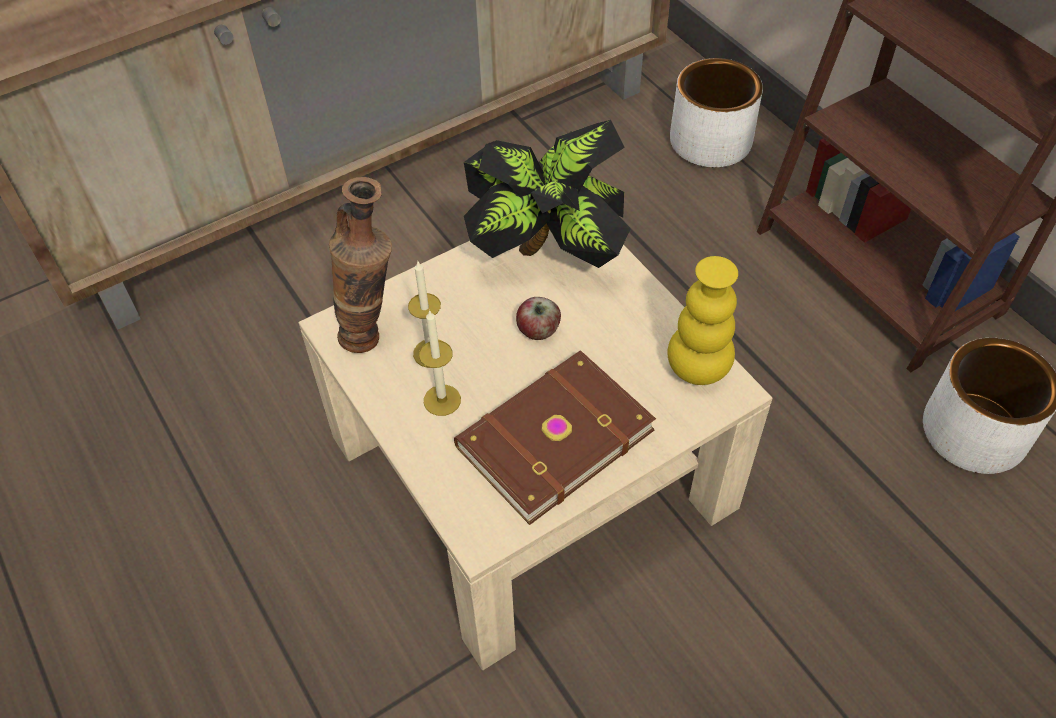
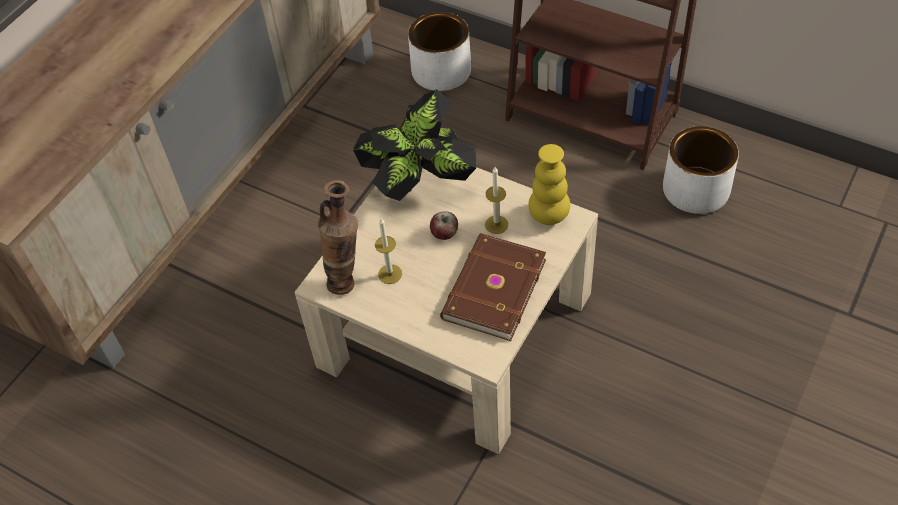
camera: 25 degrees left, 0 degrees up
candle [419,310,461,416] -> candle moved to [485,167,508,234]

